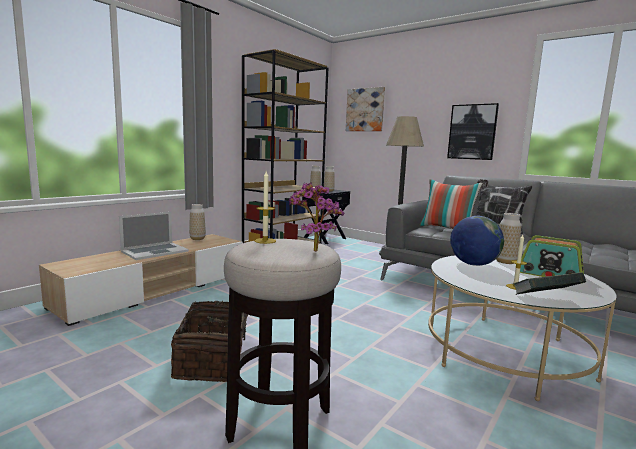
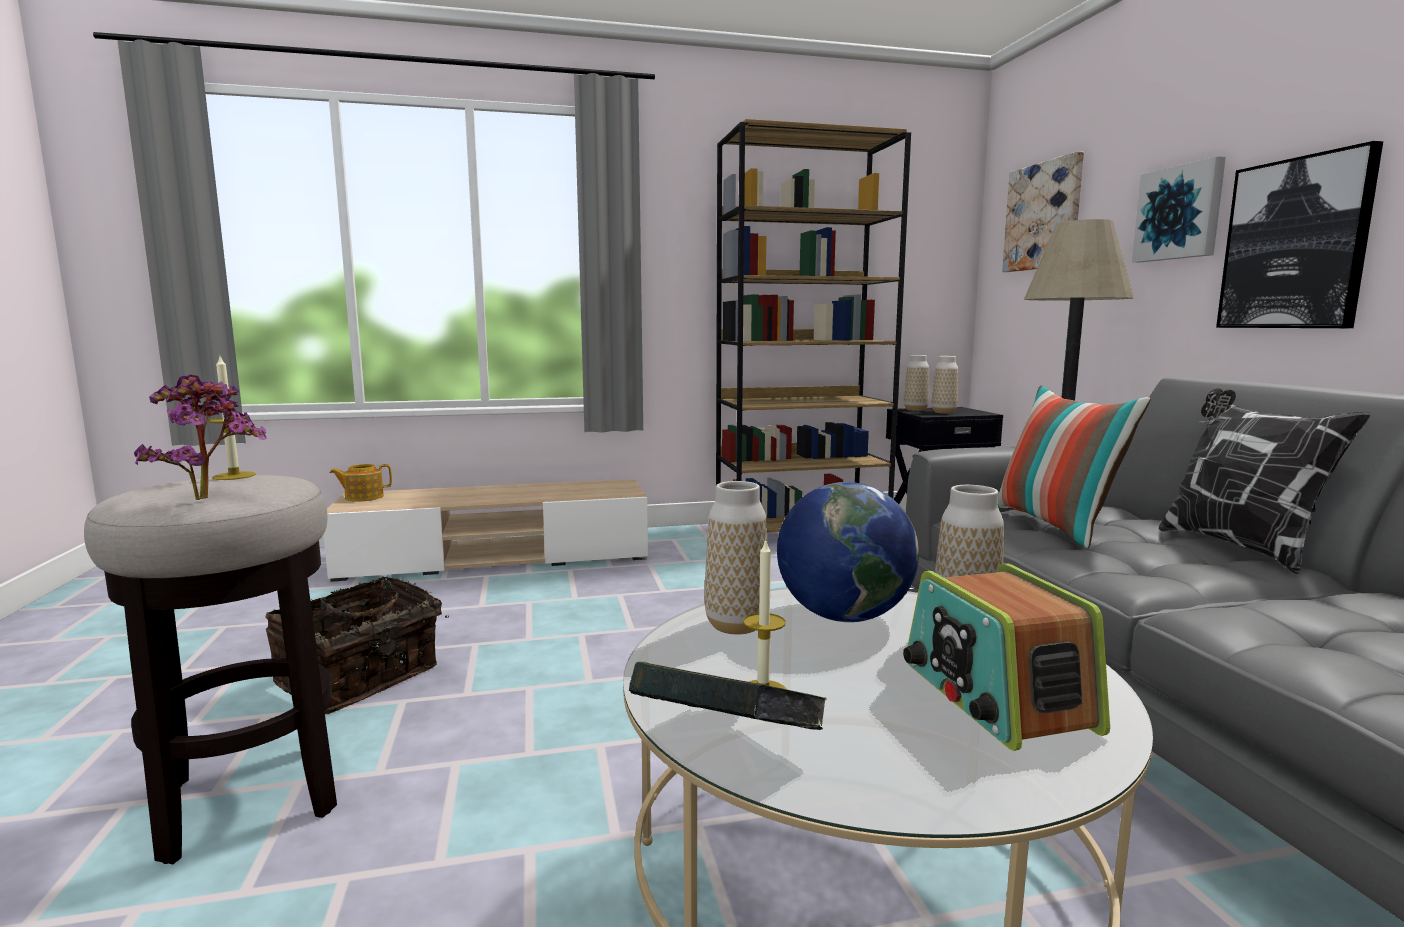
camera: 40 degrees right, 0 degrees up
laptop [119,212,189,260] -> none
vase [189,204,206,240] -> vase moved to [704,481,768,635]
none -> teapot [330,464,392,502]
none -> picture [1132,156,1226,262]

